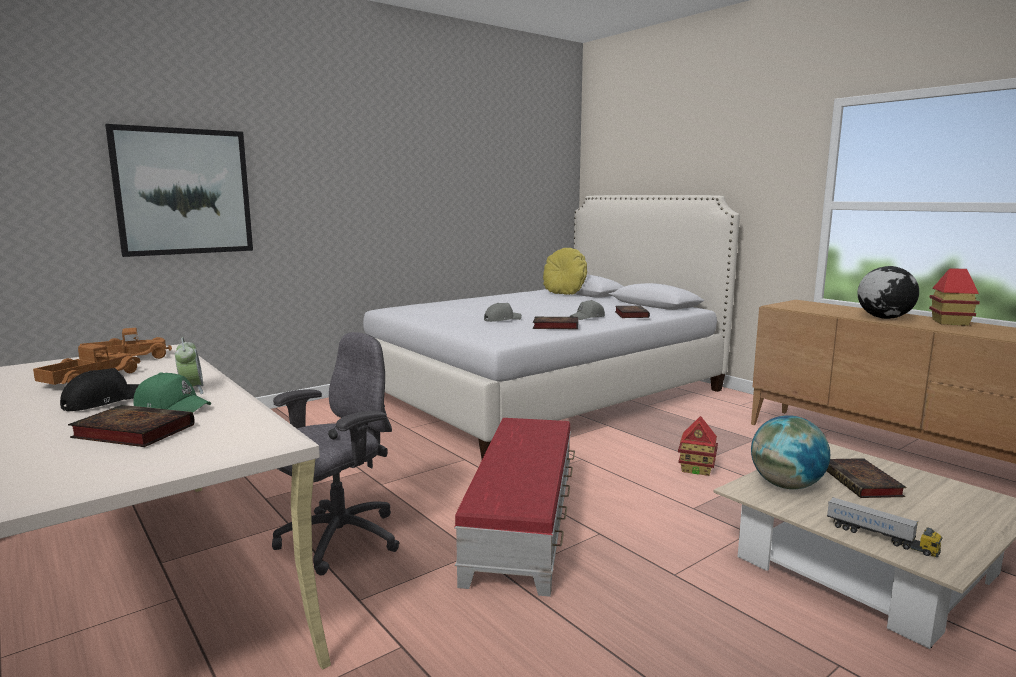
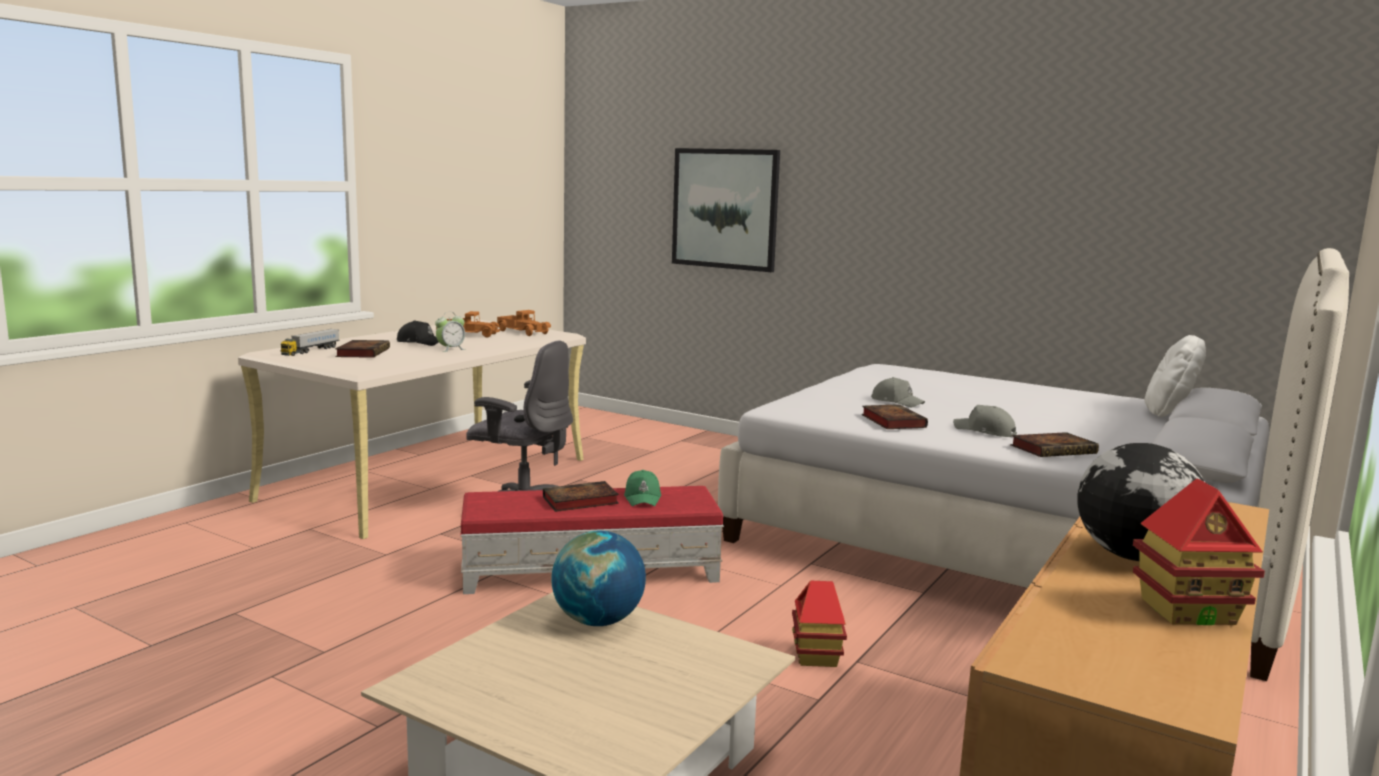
camera: 70 degrees right, 0 degrees up
green cap [133,372,211,413] -> green cap moved to [624,470,661,506]
yellow pillow [543,248,587,295] -> white pillow [1145,335,1206,417]
book [827,458,907,498] -> book moved to [543,481,619,512]
toy truck [827,497,943,557] -> toy truck moved to [281,329,339,356]

